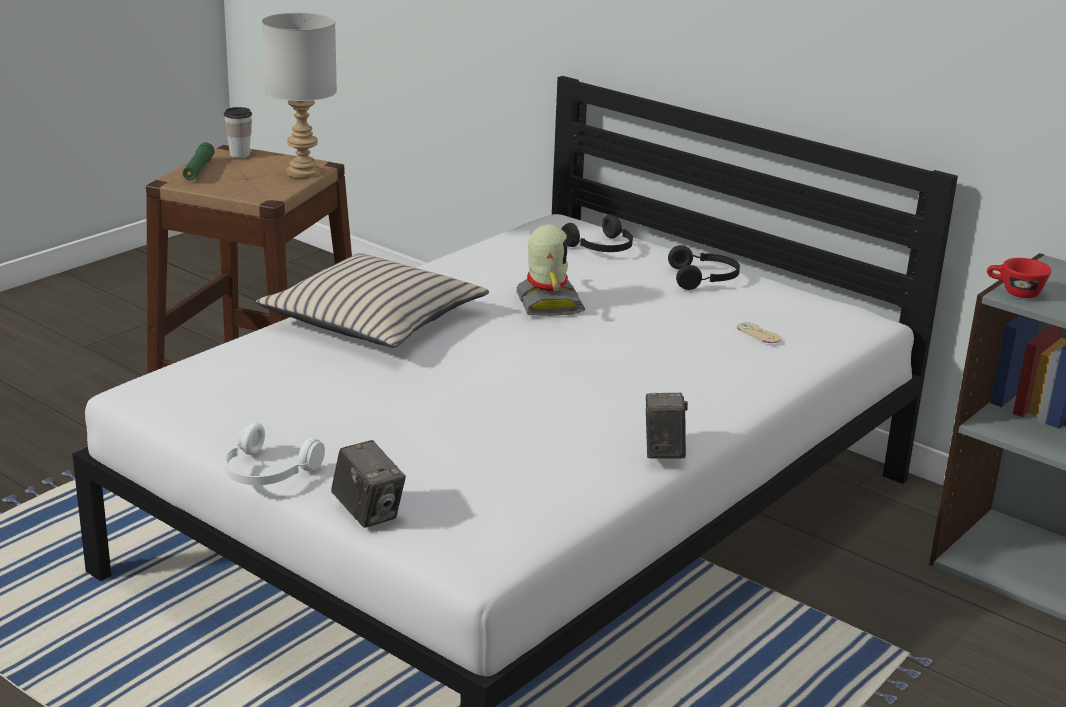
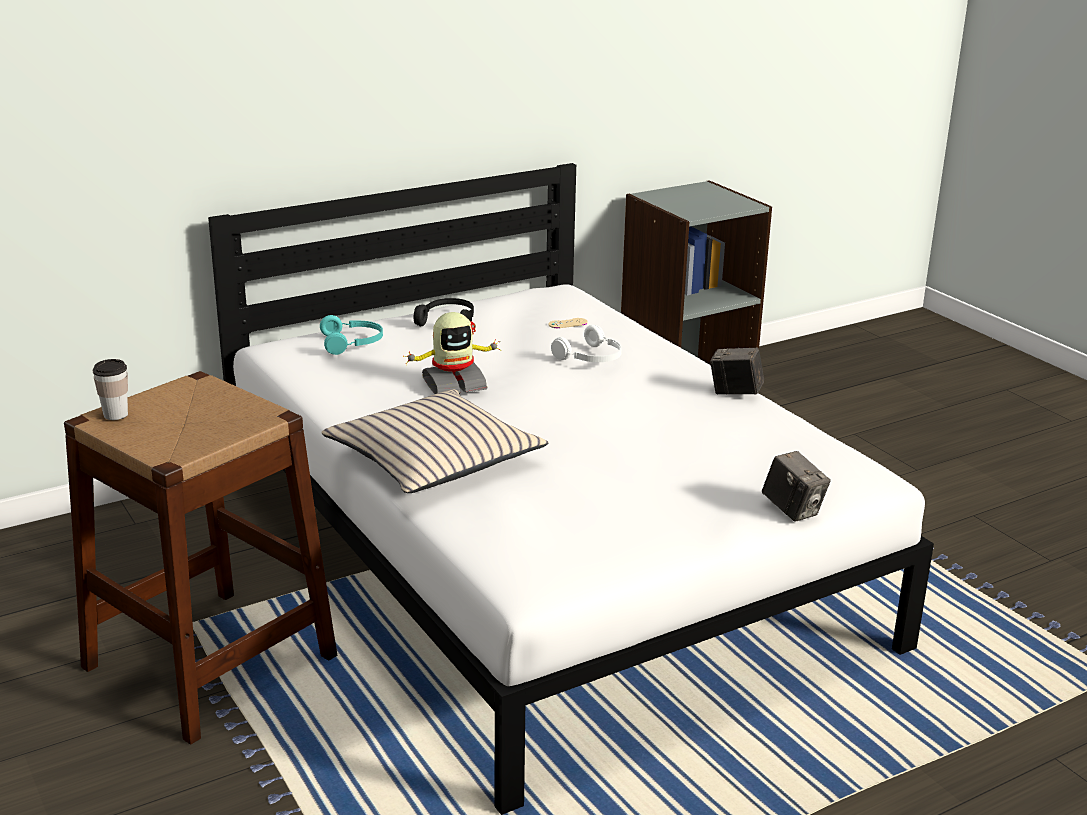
camera: 70 degrees left, 0 degrees up
green flashlight [183,142,215,180] -> none
white headphones [224,422,325,485] -> white headphones moved to [551,325,622,362]
grey table lamp [262,12,337,178] -> none
camera [331,440,406,528] -> camera turned 75 degrees clockwise [762,451,831,521]
toy robot [516,224,585,316] -> toy robot turned 150 degrees clockwise [403,312,500,394]
black headphones [561,215,633,252] -> turquoise headphones [320,315,383,355]
red cup [987,258,1051,298] -> none

